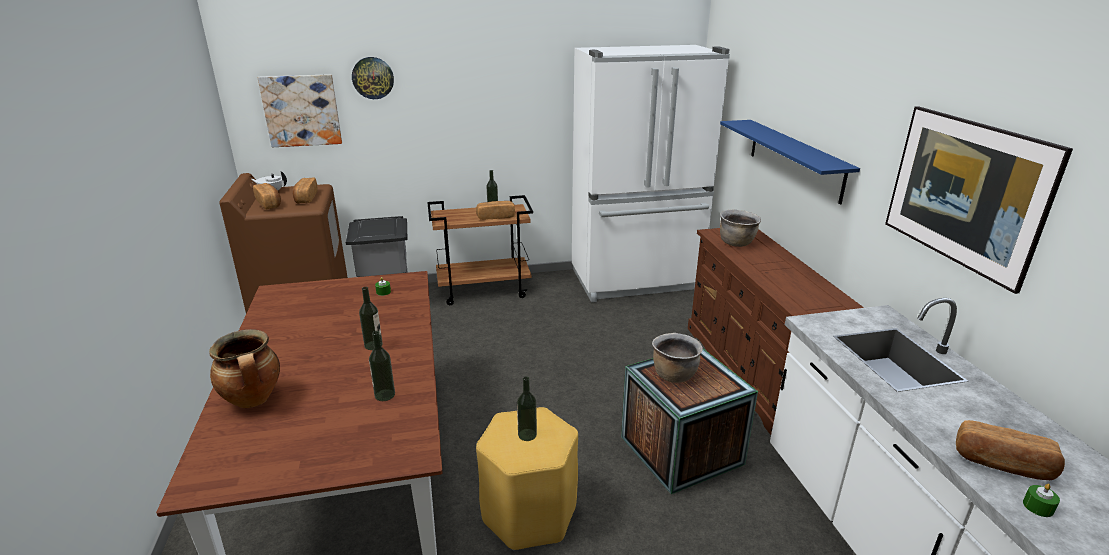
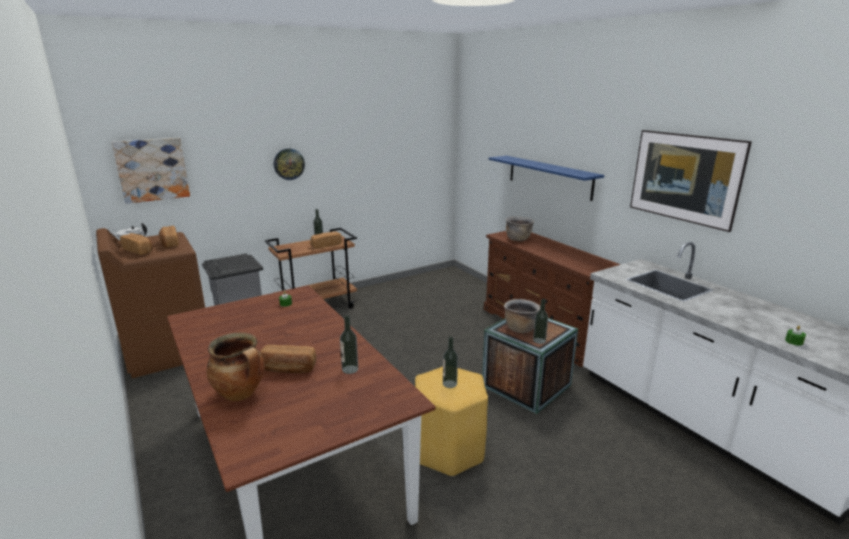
camera: 20 degrees left, 5 degrees down
wall clock [352,57,394,99] -> wall clock moved to [274,148,305,180]
bottle [359,287,383,350] -> bottle moved to [533,299,548,344]
white fridge [572,45,730,302] -> none
bread [956,420,1065,480] -> bread moved to [260,345,316,373]

